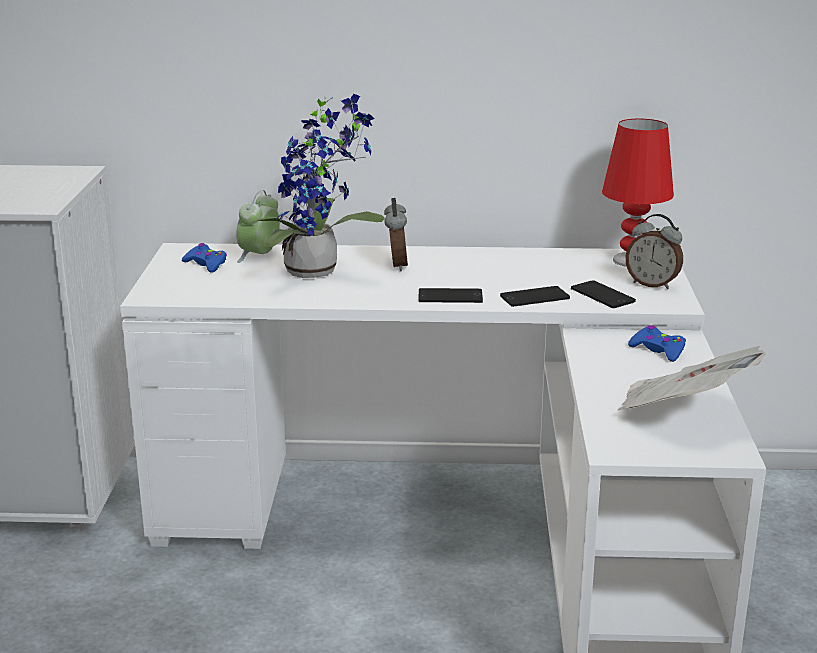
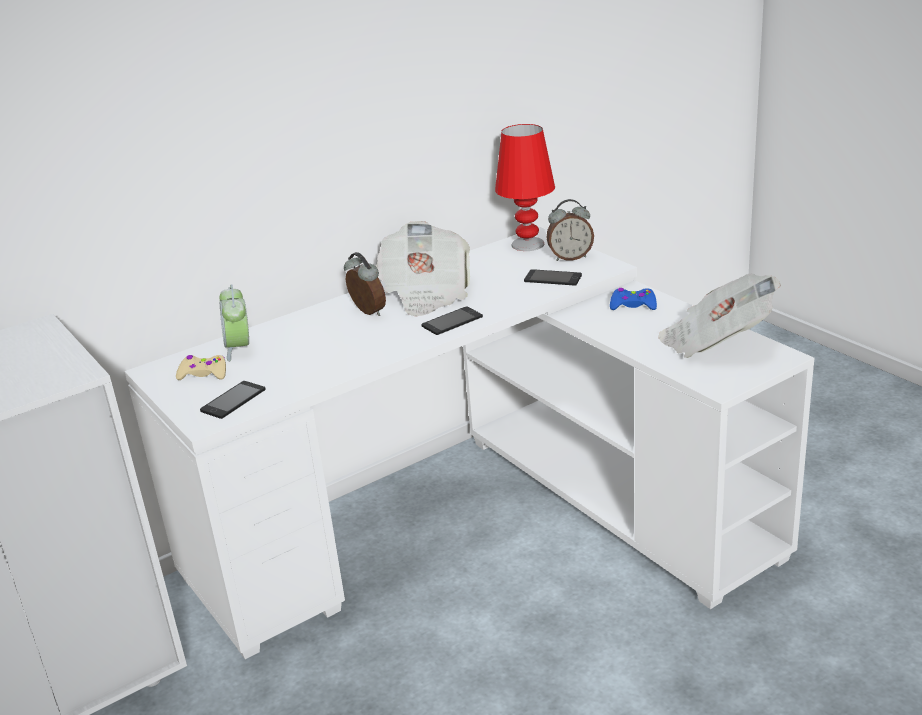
camera: 35 degrees left, 5 degrees up
blue game controller [182,243,227,273] -> beige game controller [176,355,226,380]
potted plant [249,94,385,278] -> none
phone [500,286,570,307] -> phone moved to [200,381,266,419]
none -> newspaper [376,221,470,317]

